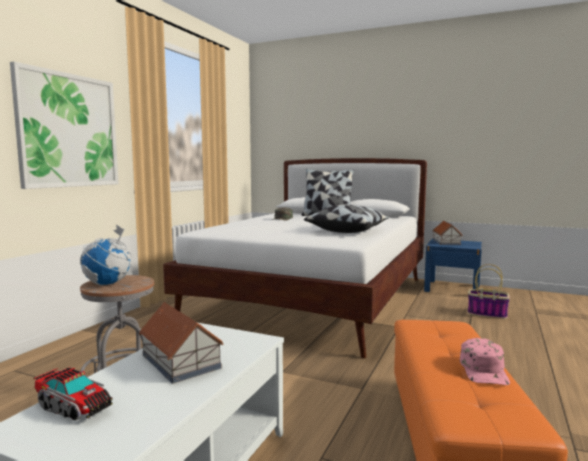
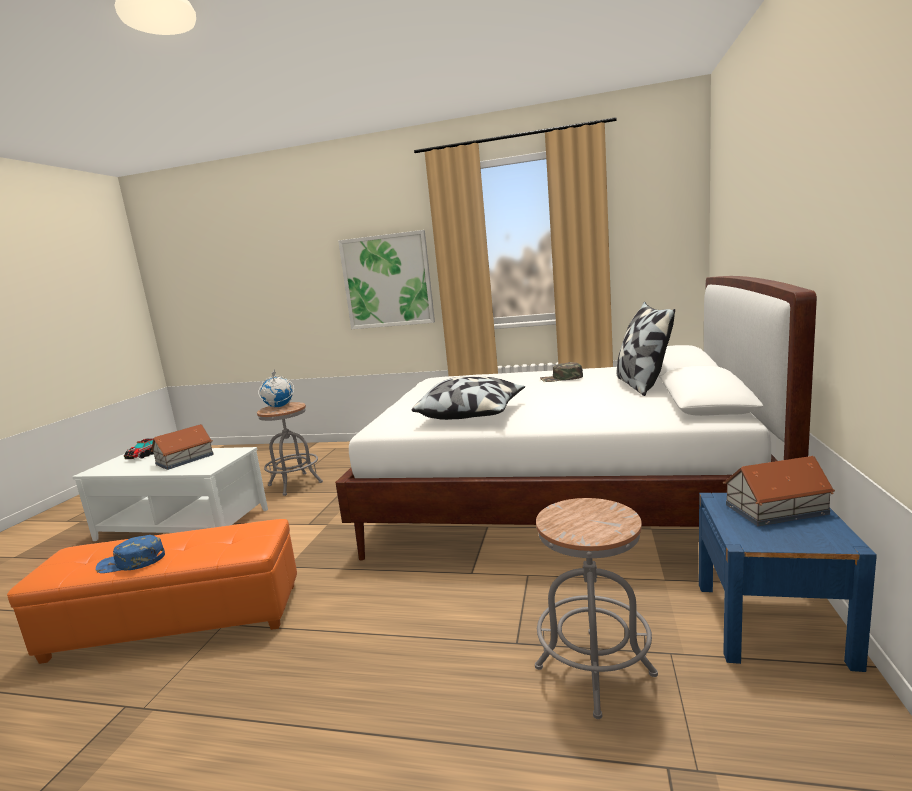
camera: 80 degrees right, 5 degrees up
pink cap [460,338,510,385] -> blue cap [96,535,165,573]
basket [468,264,510,319] -> grey stool [535,498,658,719]

